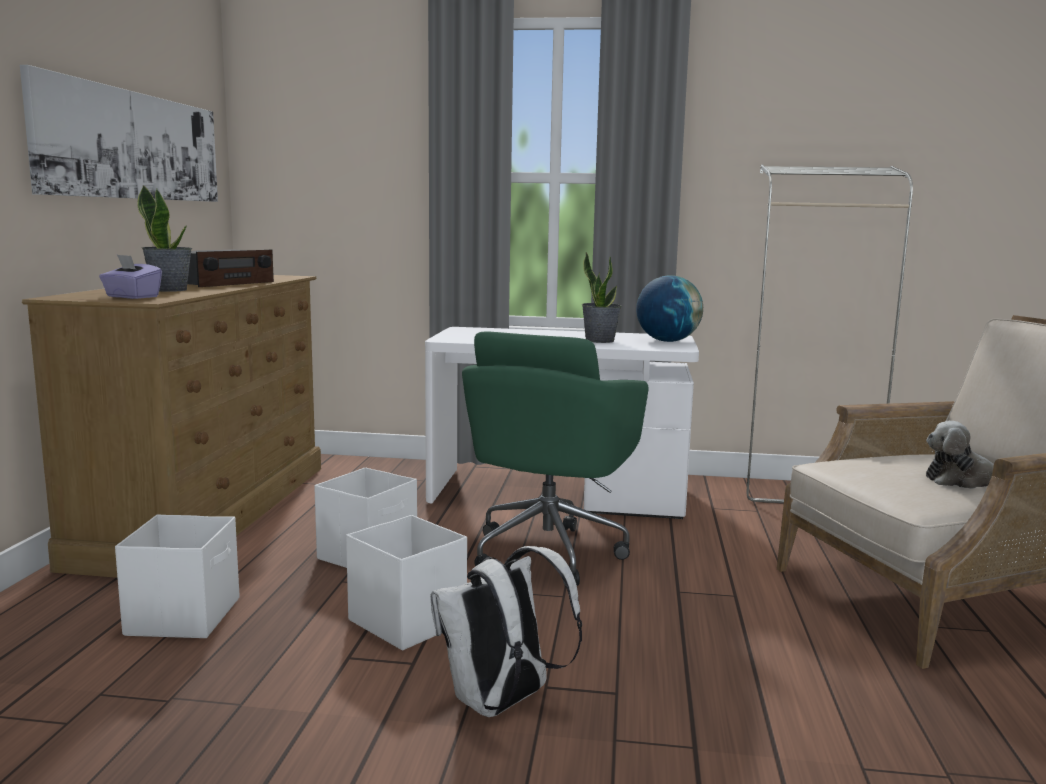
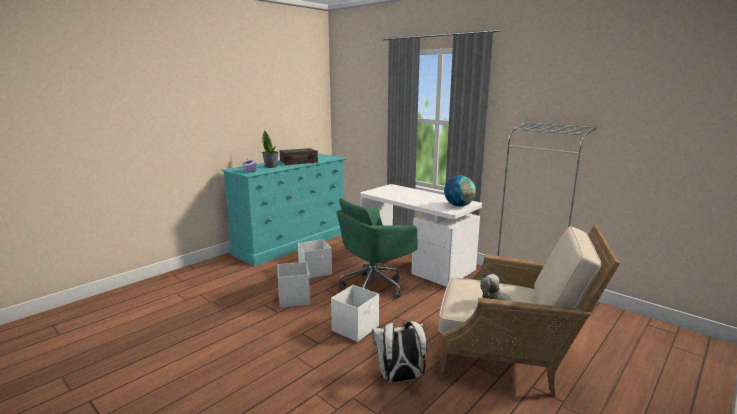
camera: 35 degrees right, 5 degrees up
picture [20,65,218,202] -> none
brown dresser [22,275,321,578] -> turquoise dresser [221,154,346,266]
white storage box [115,514,239,638] -> white storage box moved to [331,285,379,342]
white backpack [430,546,582,717] -> white backpack moved to [372,321,427,383]
potted plant [582,252,622,343] -> none

